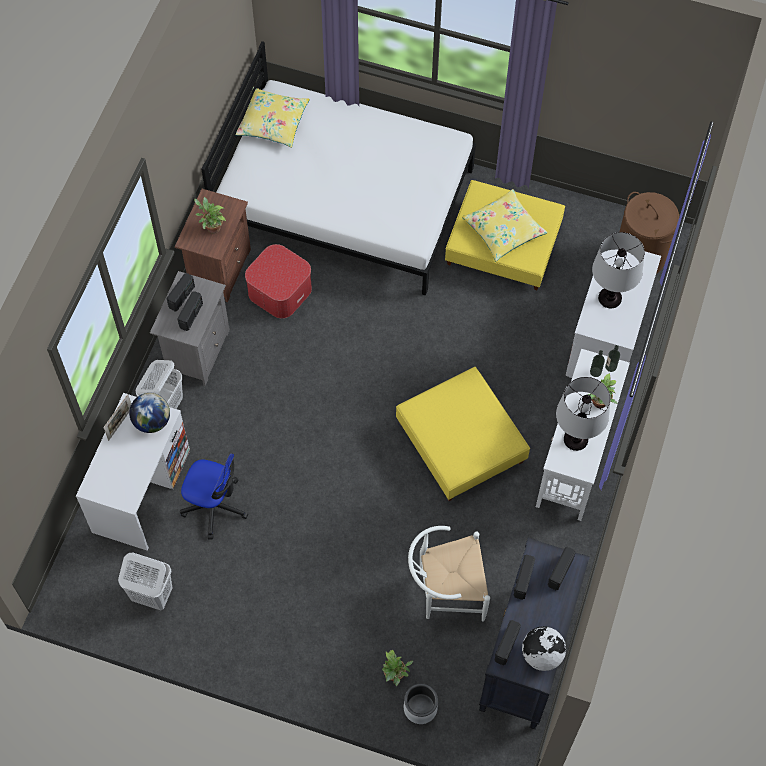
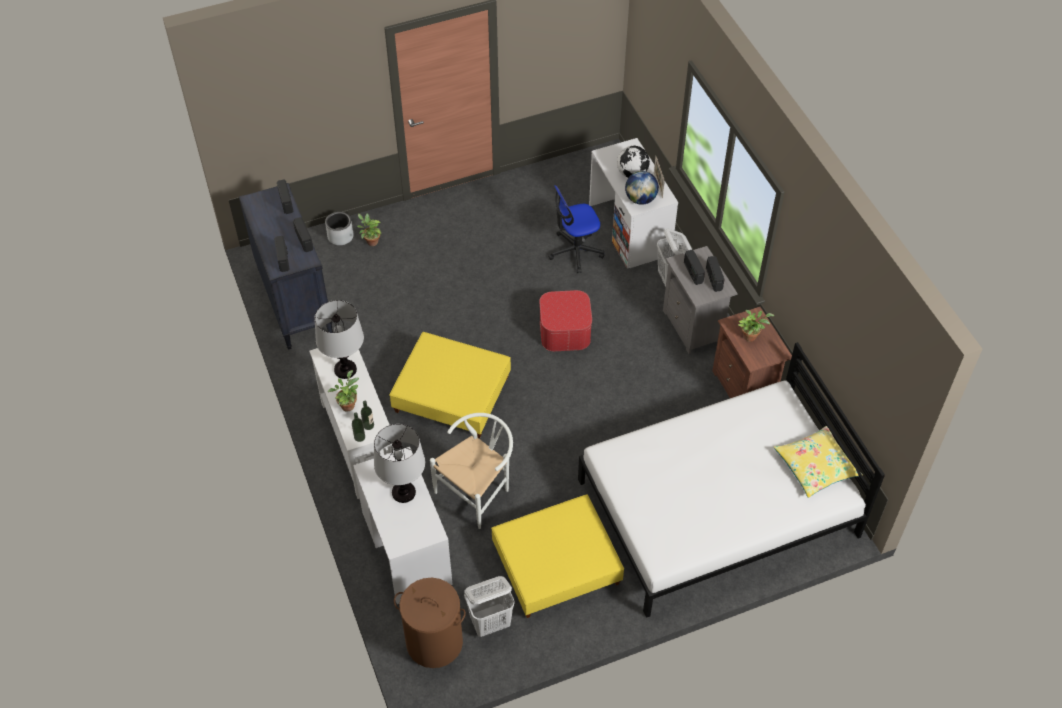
camera: 140 degrees right, 10 degrees down
white laundry basket [118,553,172,610] -> white laundry basket moved to [464,576,515,637]
ottoman [245,244,312,318] -> ottoman moved to [539,290,592,351]
white chair [408,526,490,622] -> white chair moved to [430,413,513,529]
yellow pillow [462,189,547,261] -> none
globe [522,626,566,671] -> globe moved to [617,145,650,178]

